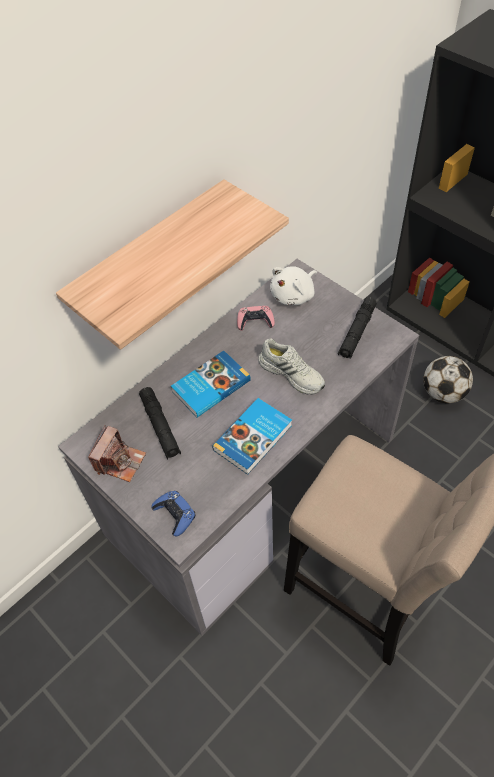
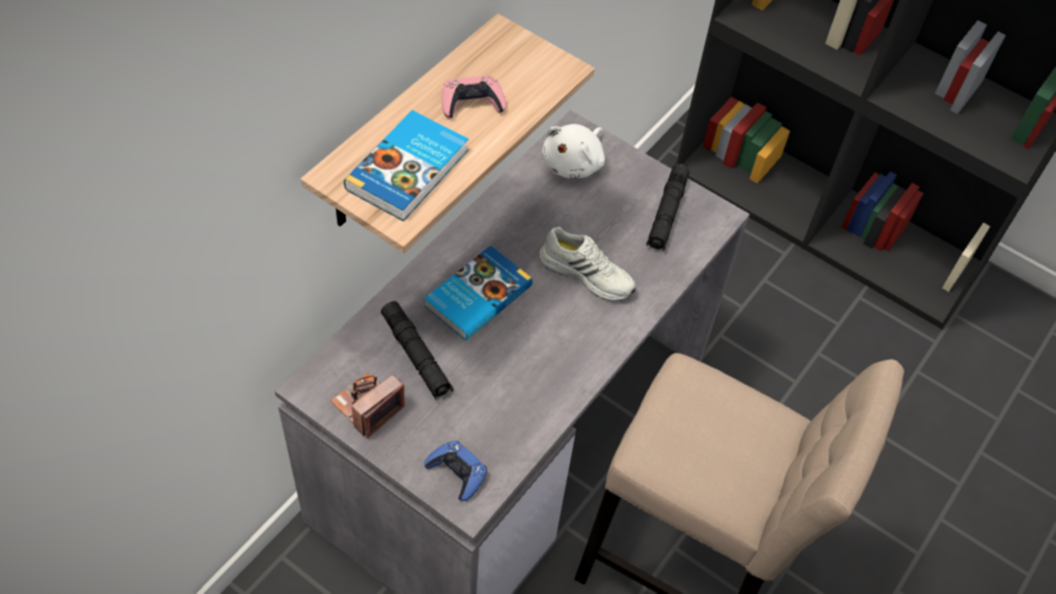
camera: 15 degrees left, 0 degrees up
camera [88,426,146,482] -> camera turned 150 degrees counterclockwise [331,373,405,439]
book [212,398,292,475] -> book moved to [344,110,468,222]
pink game controller [237,306,275,331] -> pink game controller moved to [442,76,506,118]
football [423,356,473,404] -> none

